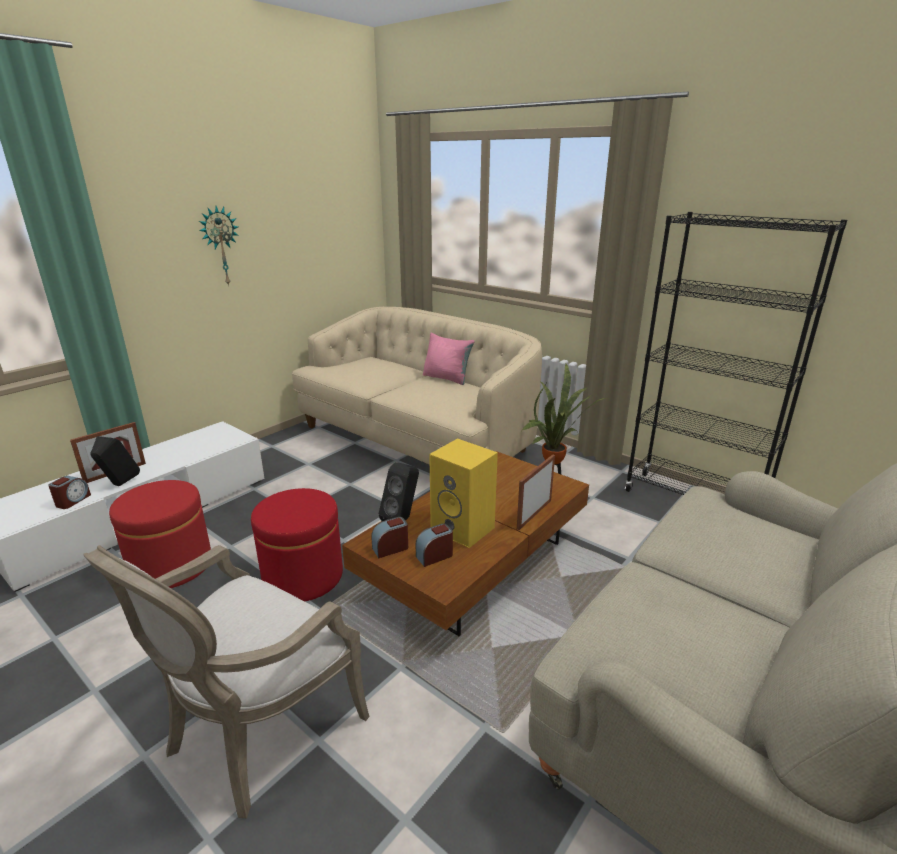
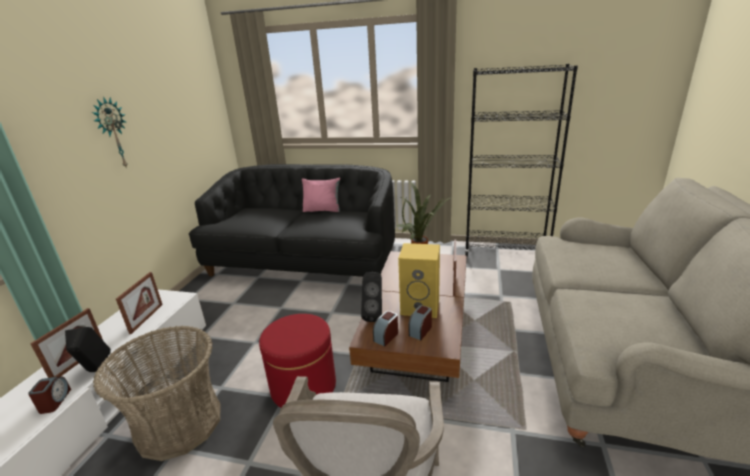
camera: 25 degrees left, 0 degrees up
red ottoman [109,480,211,588] -> basket [93,326,221,461]
beige sofa [292,307,542,465] -> black sofa [189,164,395,277]
none -> picture frame [116,272,163,334]

